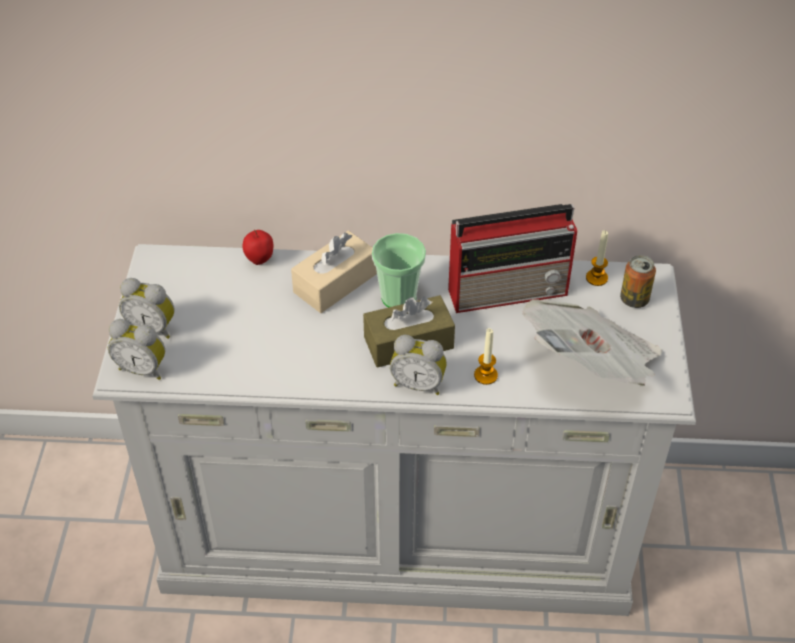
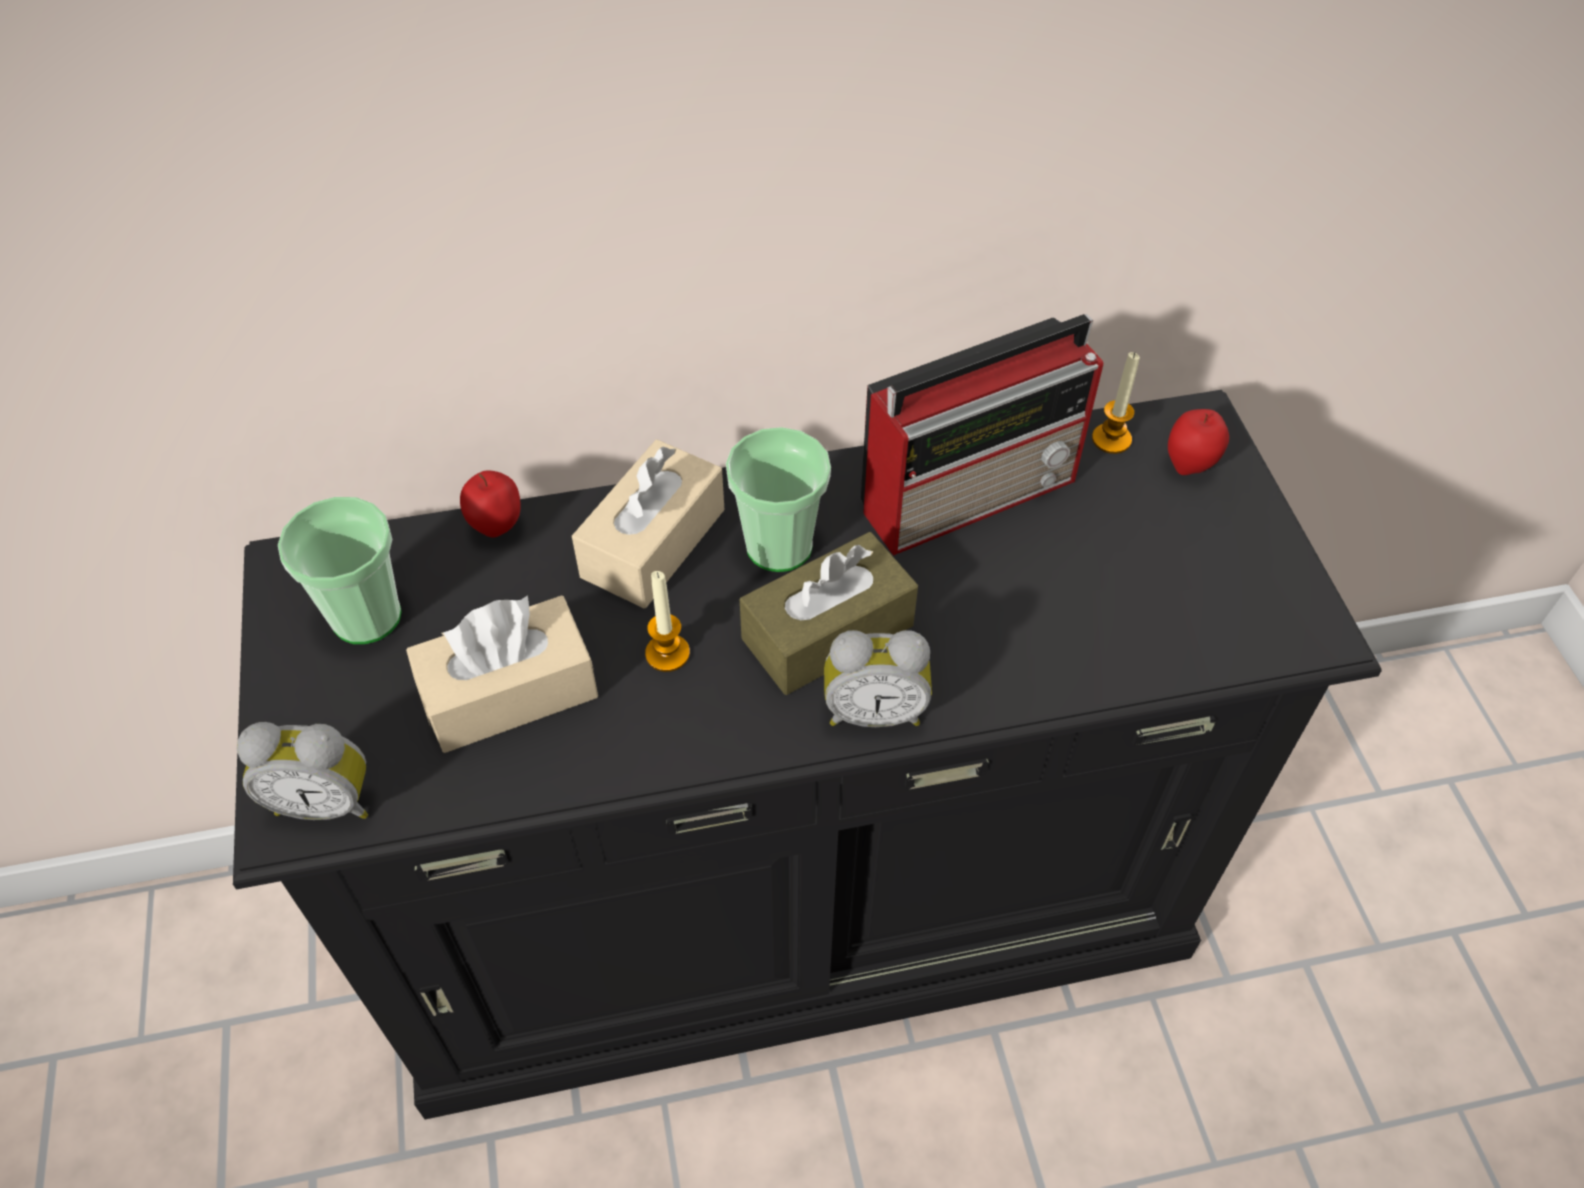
camera: 15 degrees left, 5 degrees up
white dresser [92,244,696,616] -> black dresser [233,390,1382,1120]
alarm clock [119,278,175,339] -> none
candle [474,328,498,385] -> candle moved to [645,571,690,672]
newspaper [523,299,662,386] -> none
can [620,255,656,308] -> apple [1168,409,1229,475]
none -> cup [278,497,401,644]
none -> beige tissue box [406,595,598,753]

